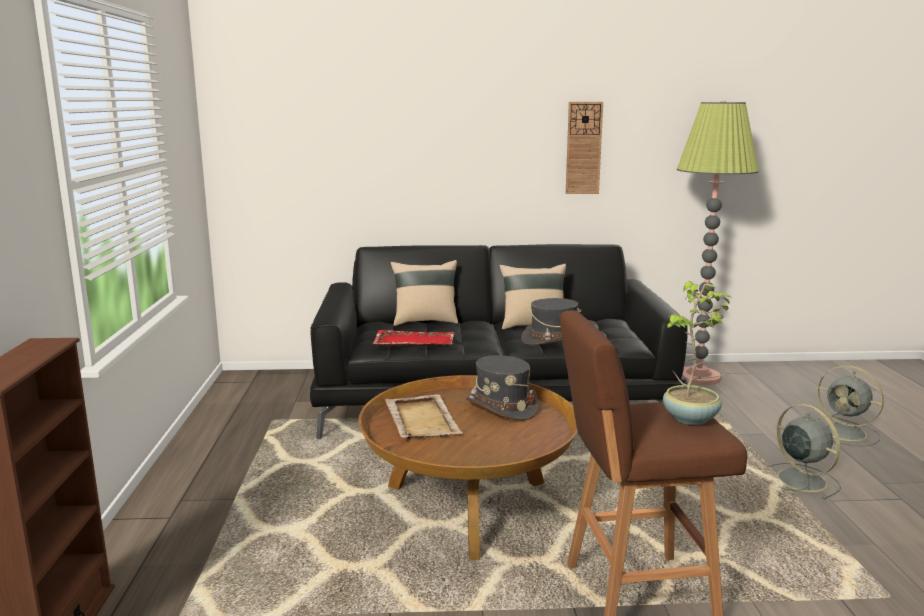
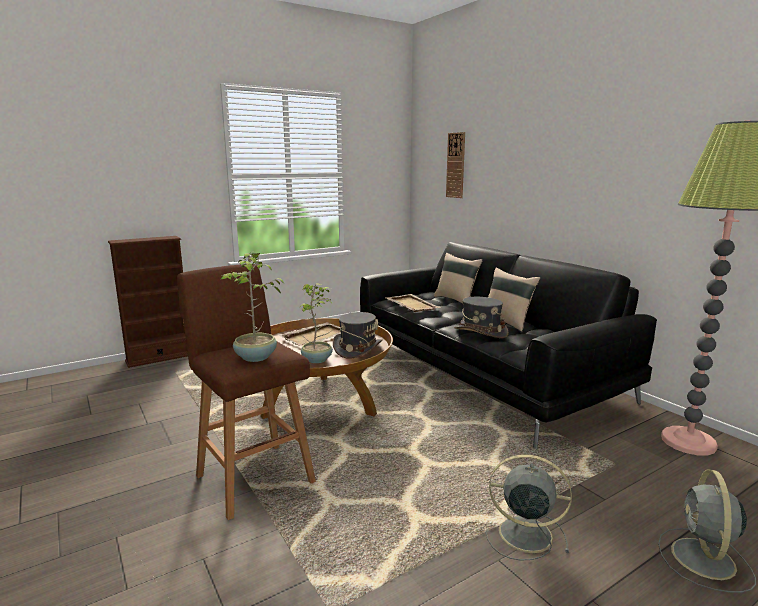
camera: 60 degrees right, 0 degrees up
red tray [373,330,454,347] -> beige tray [385,294,442,312]
wall clock [566,102,603,194] -> wall clock moved to [446,132,465,198]
grey fan [770,404,841,500] -> grey fan turned 105 degrees counterclockwise [485,454,572,561]
none -> potted plant [298,283,333,363]

